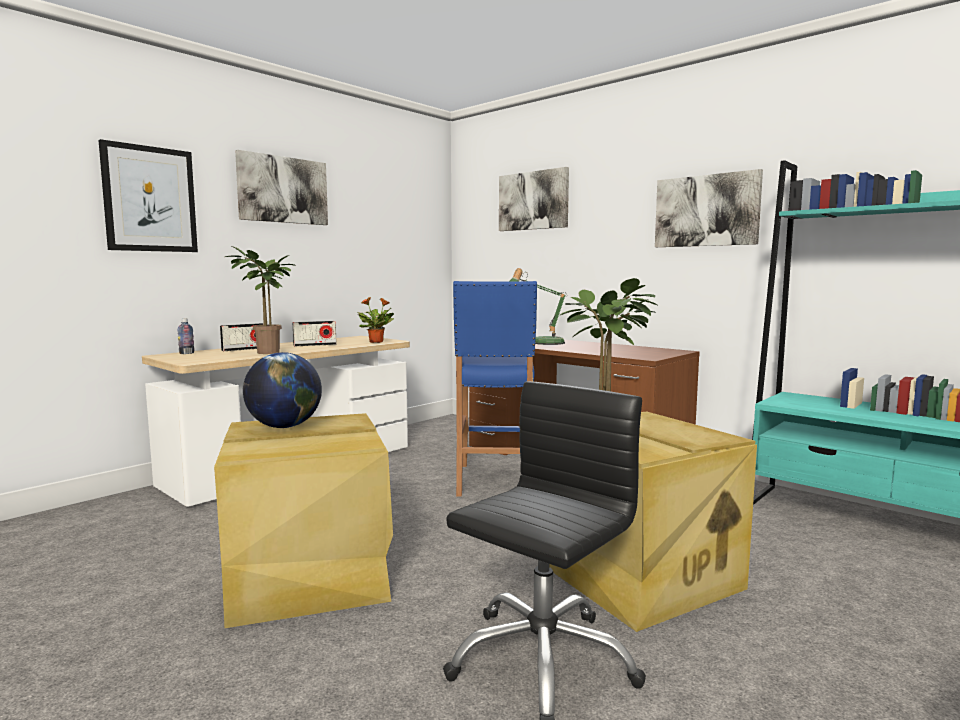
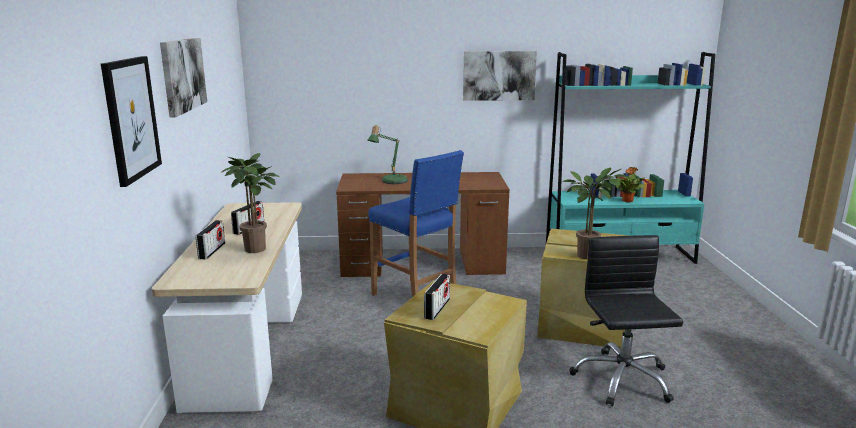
camera: 45 degrees left, 10 degrees up
bottle [177,318,195,354] -> none
globe [243,352,322,428] -> radio [424,274,450,320]
potted plant [357,297,394,343] -> potted plant moved to [616,167,645,203]
picture [499,167,569,231] -> none

